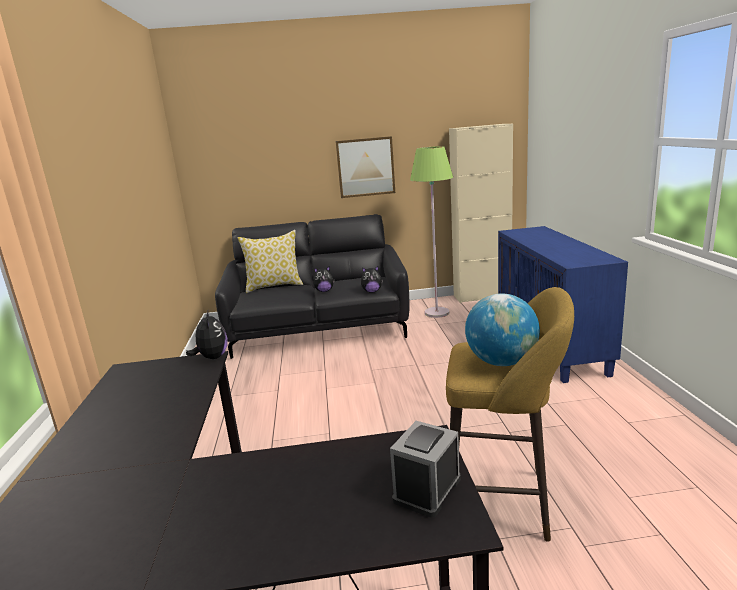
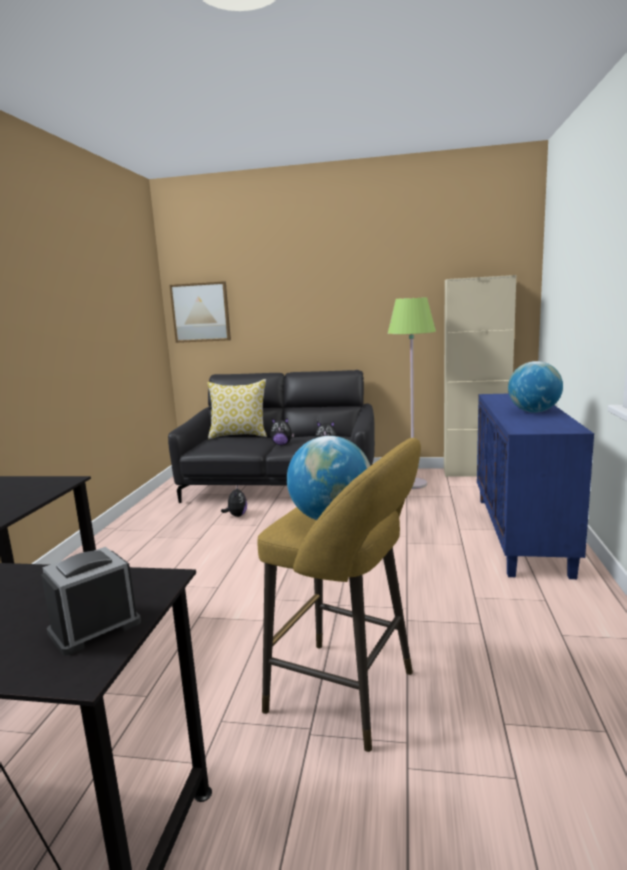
camera: 15 degrees right, 5 degrees down
plush toy [186,311,228,359] -> plush toy moved to [221,486,247,517]
picture [336,136,395,198] -> picture moved to [169,281,231,343]
none -> globe [508,361,563,413]

